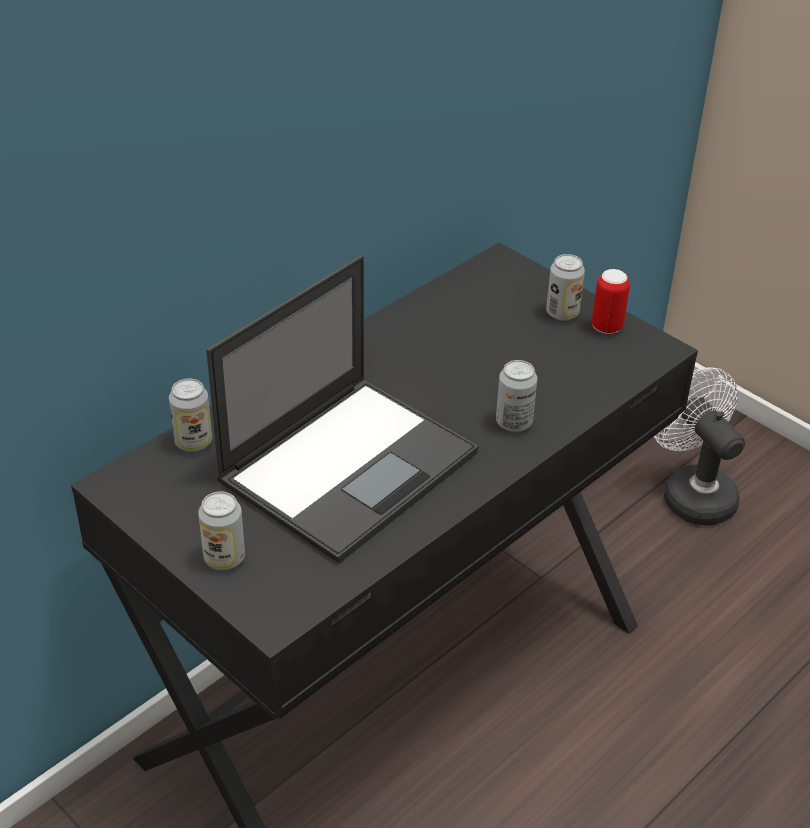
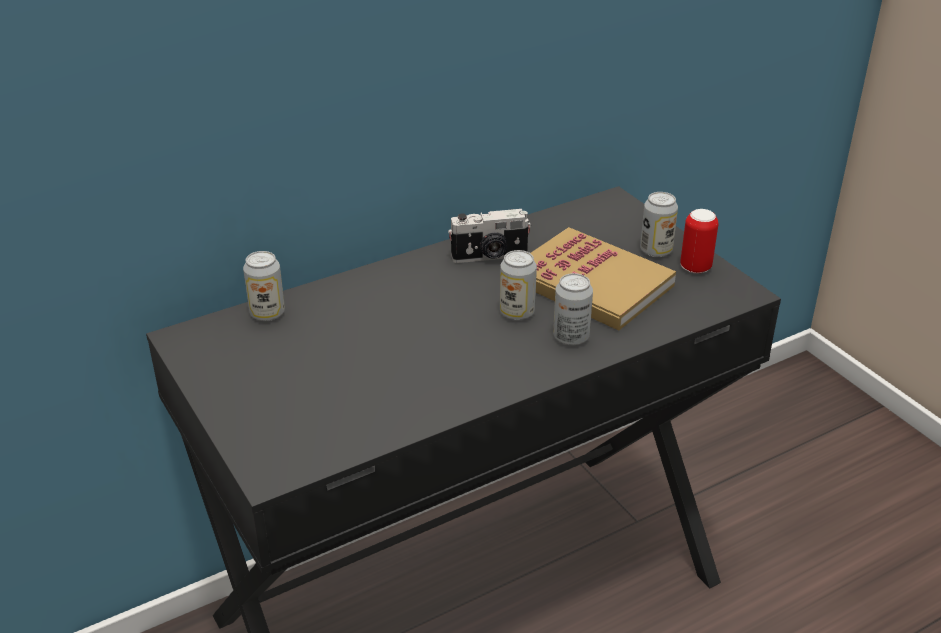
camera: 15 degrees right, 5 degrees down
can [198,491,245,570] -> can moved to [500,250,537,320]
laptop [206,255,479,563] -> none
white fan [654,368,745,526] -> none
none -> camera [448,209,531,263]
none -> book [531,227,676,331]

